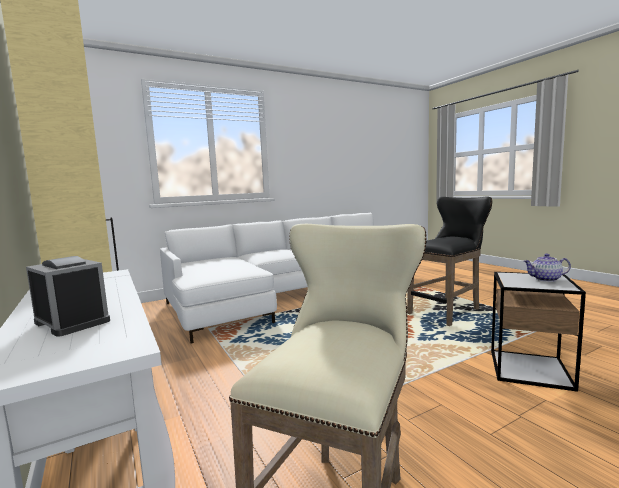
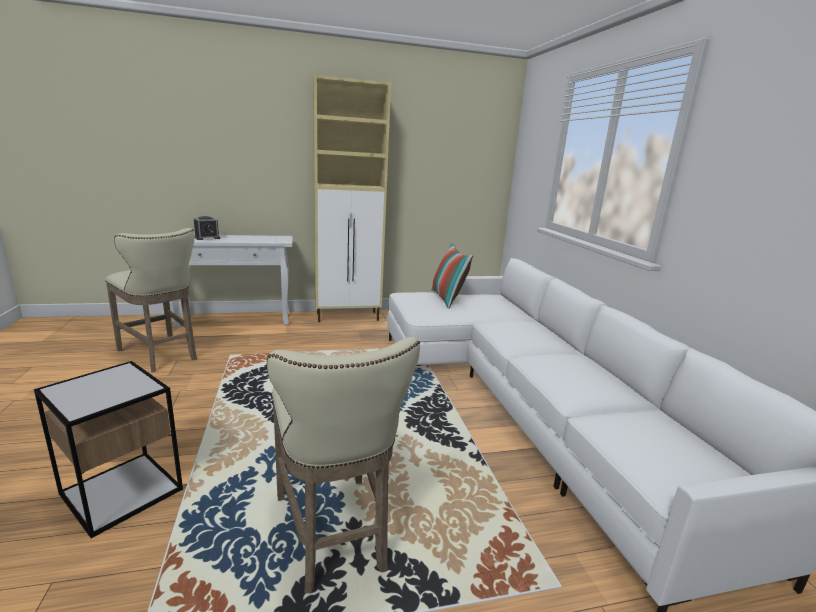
camera: 105 degrees right, 10 degrees up
black stool [407,197,492,326] -> beige stool [267,337,420,593]
teapot [524,254,571,282] -> none
none -> pillow [432,243,473,308]

